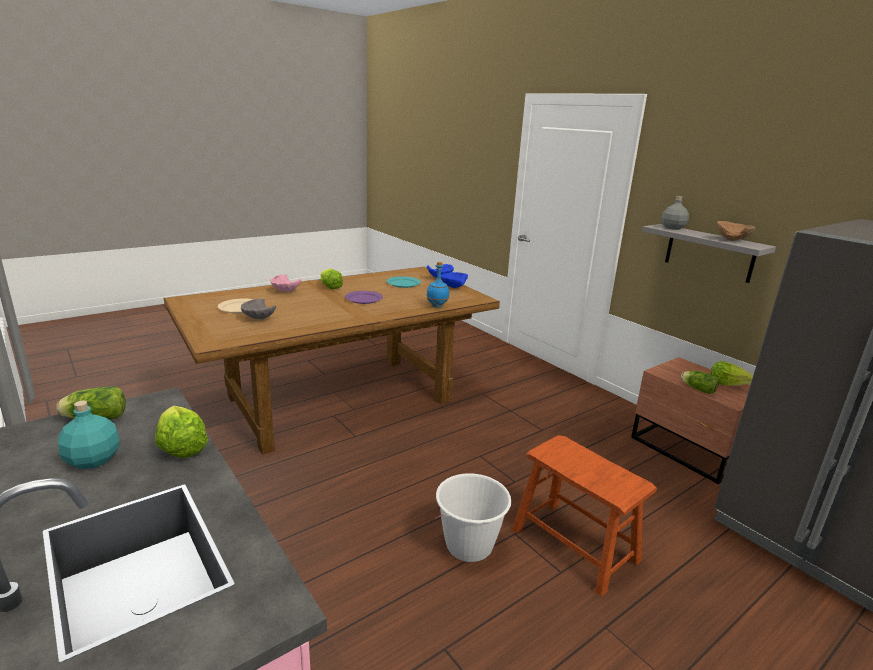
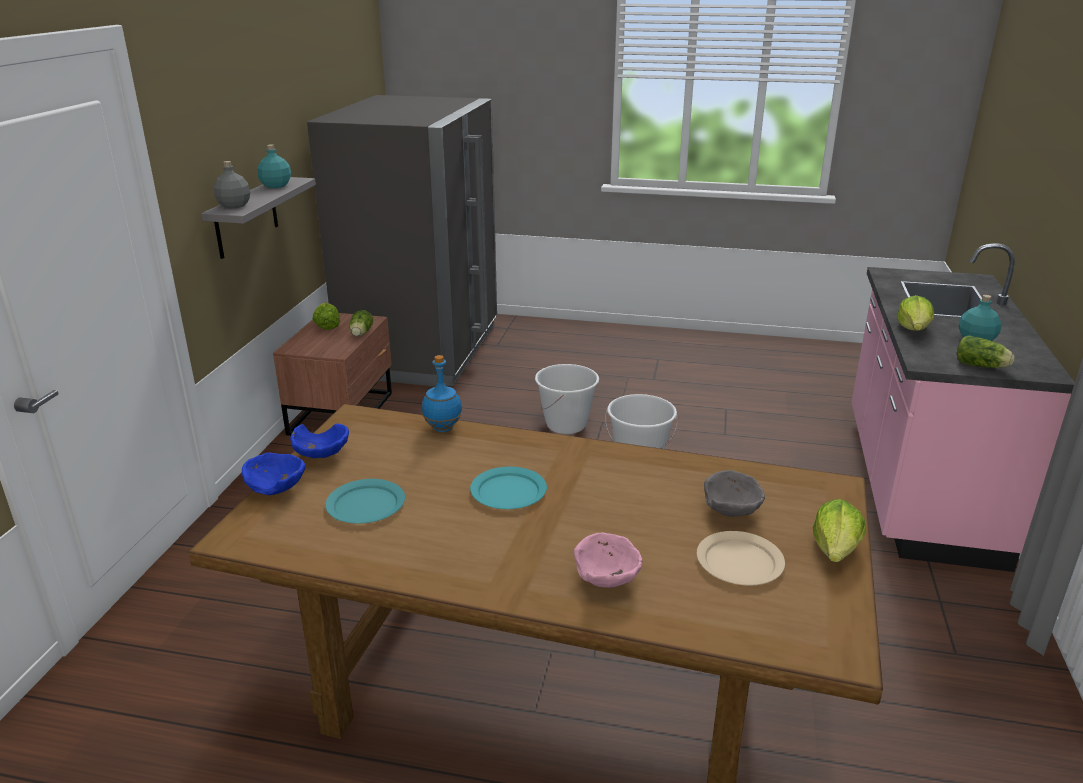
camera: 130 degrees left, 5 degrees up
lettuce [320,269,343,289] -> lettuce moved to [813,499,866,562]
purple plate [345,291,383,304] -> turquoise plate [470,467,547,509]
brown stool [512,435,657,596] -> white bucket [535,364,599,434]
brown bowl [716,221,755,241] -> turquoise bottle [257,144,291,188]

